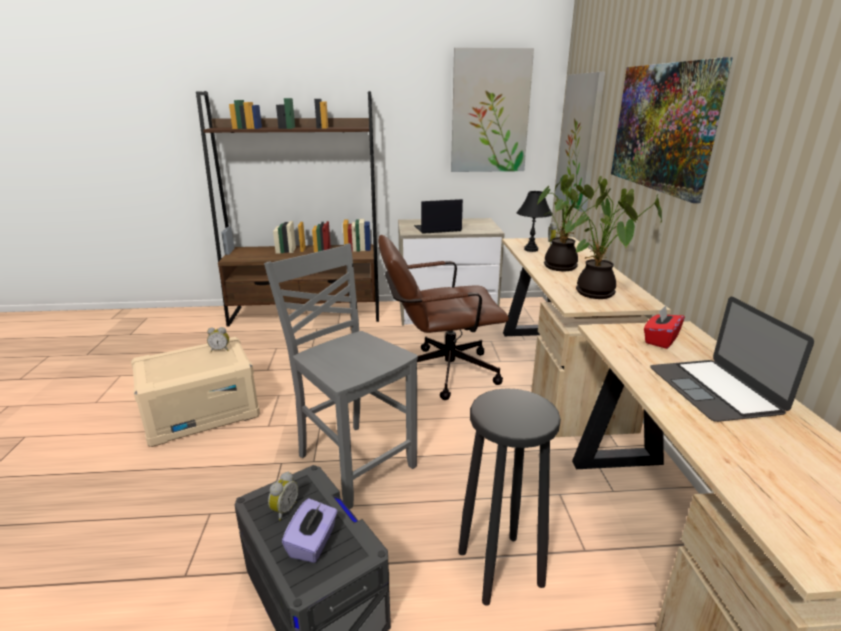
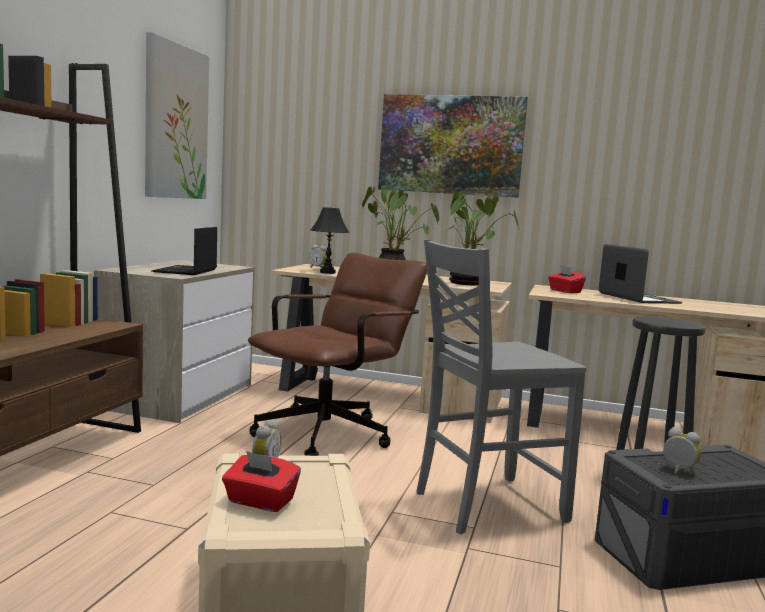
camera: 70 degrees left, 15 degrees down
purple tissue box [282,498,338,563] -> none
brown office chair [378,235,509,400] -> brown office chair turned 150 degrees counterclockwise [248,253,427,456]
picture [555,72,605,212] -> none
laptop [650,297,814,422] -> laptop turned 120 degrees counterclockwise [599,244,683,304]
none -> red tissue box [222,451,301,512]

